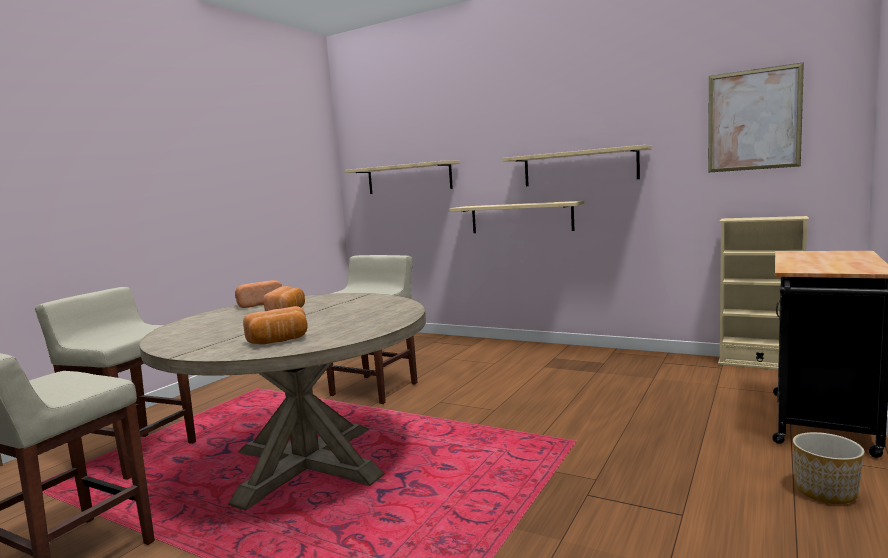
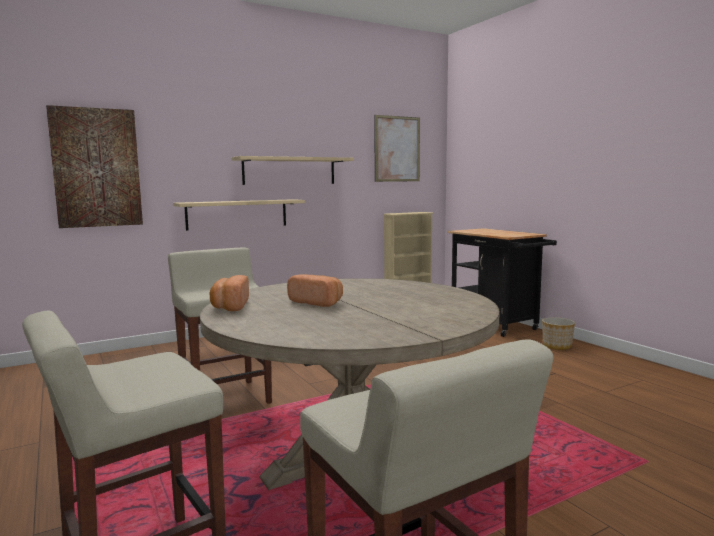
camera: 60 degrees left, 0 degrees up
bread [243,306,308,345] -> none
beige shelf [345,160,460,194] -> picture [46,105,143,228]

